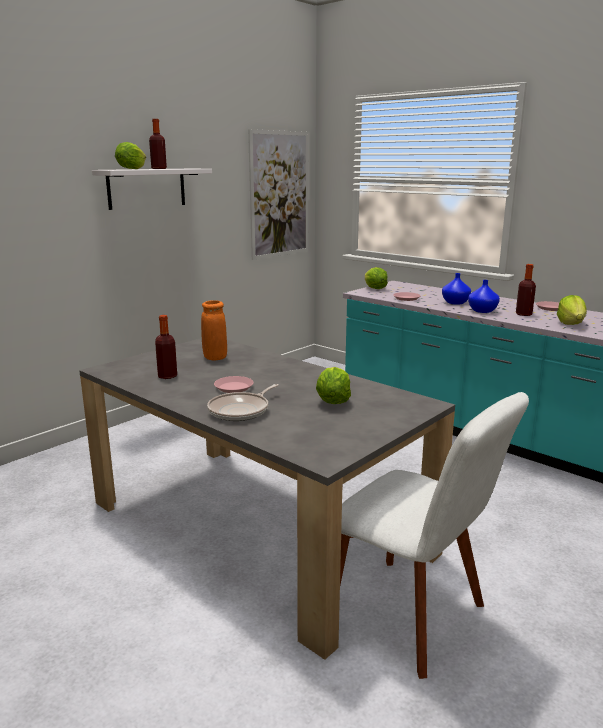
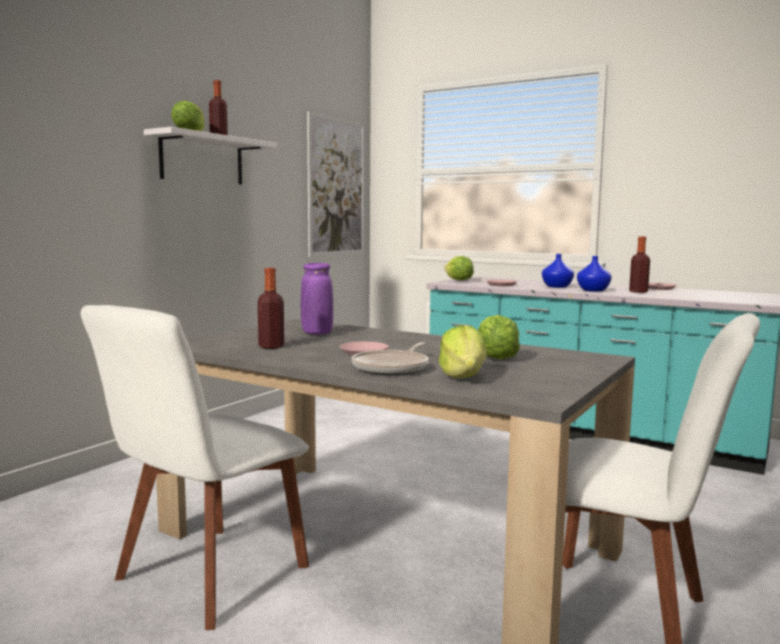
camera: 10 degrees left, 10 degrees down
orange vase [201,300,227,360] -> purple vase [301,263,333,335]
lettuce [557,295,586,325] -> lettuce moved to [439,325,487,378]
none -> white chair [81,305,309,630]

